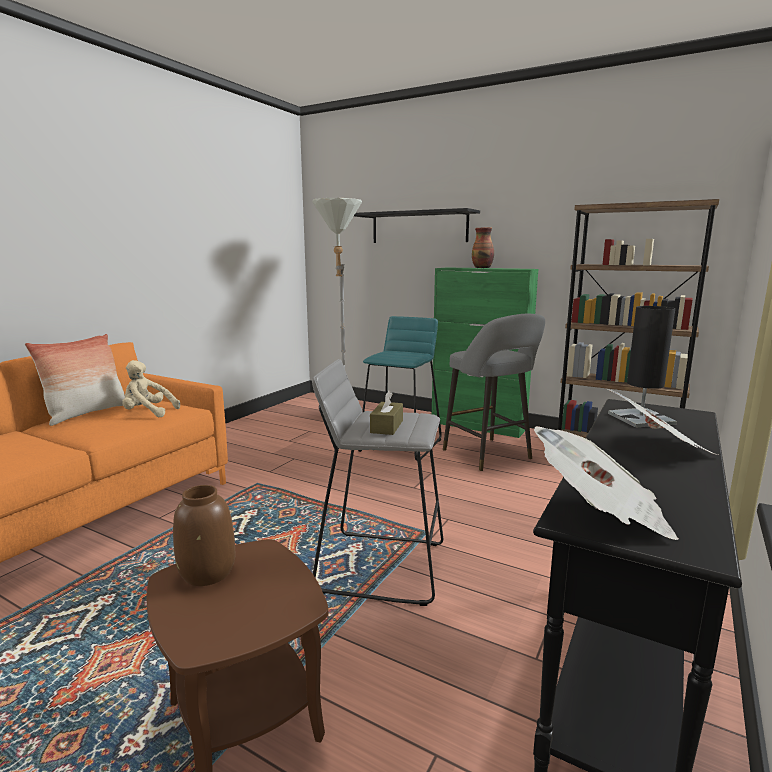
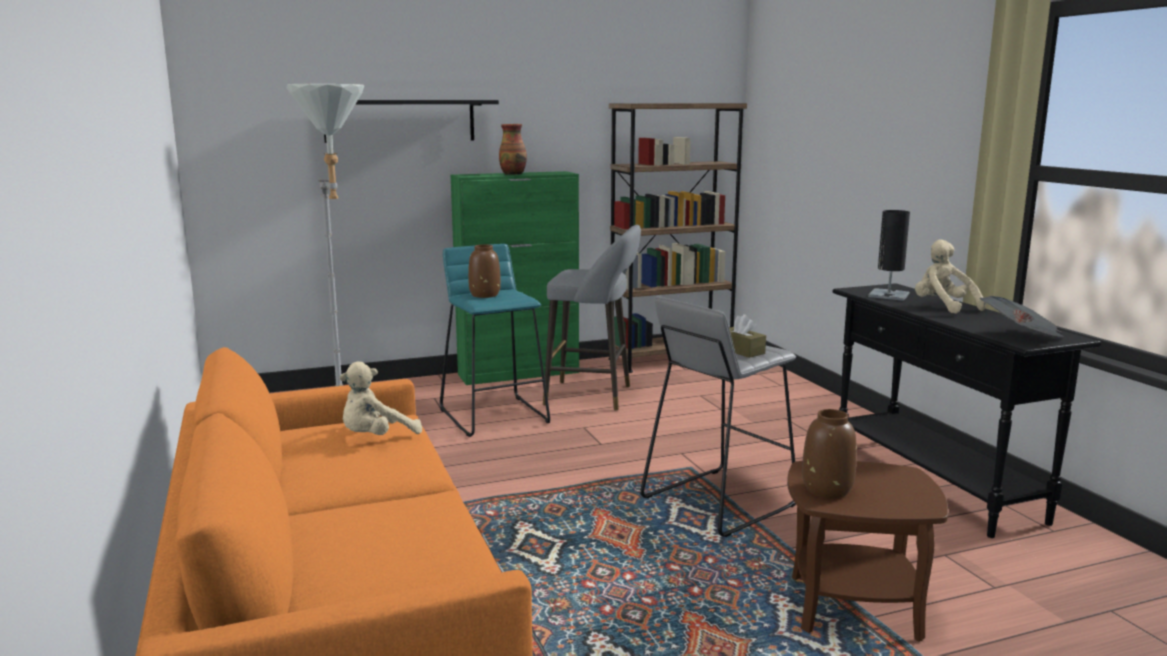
camera: 50 degrees left, 0 degrees up
pillow [25,334,125,426] -> none
newspaper [604,388,718,455] -> beige plush toy [915,239,986,314]
none -> brown vase [468,244,501,298]

